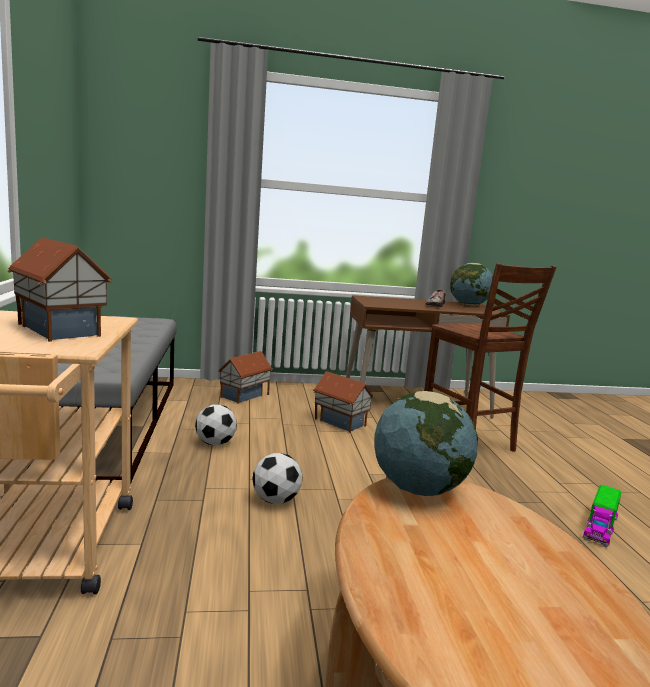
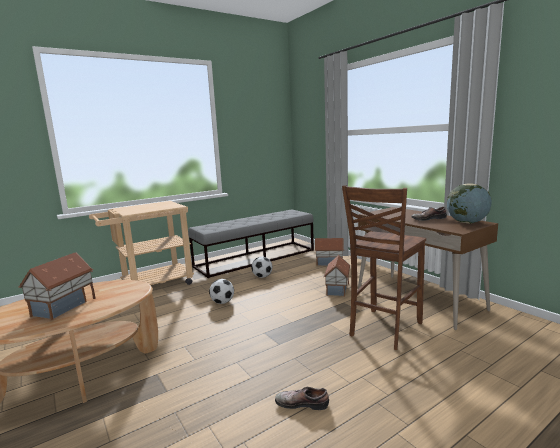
camera: 65 degrees right, 0 degrees up
toy house [7,237,112,342] -> toy house moved to [18,252,96,320]
globe [375,391,478,496] -> none
toy truck [582,485,621,547] -> shoe [275,387,329,410]

